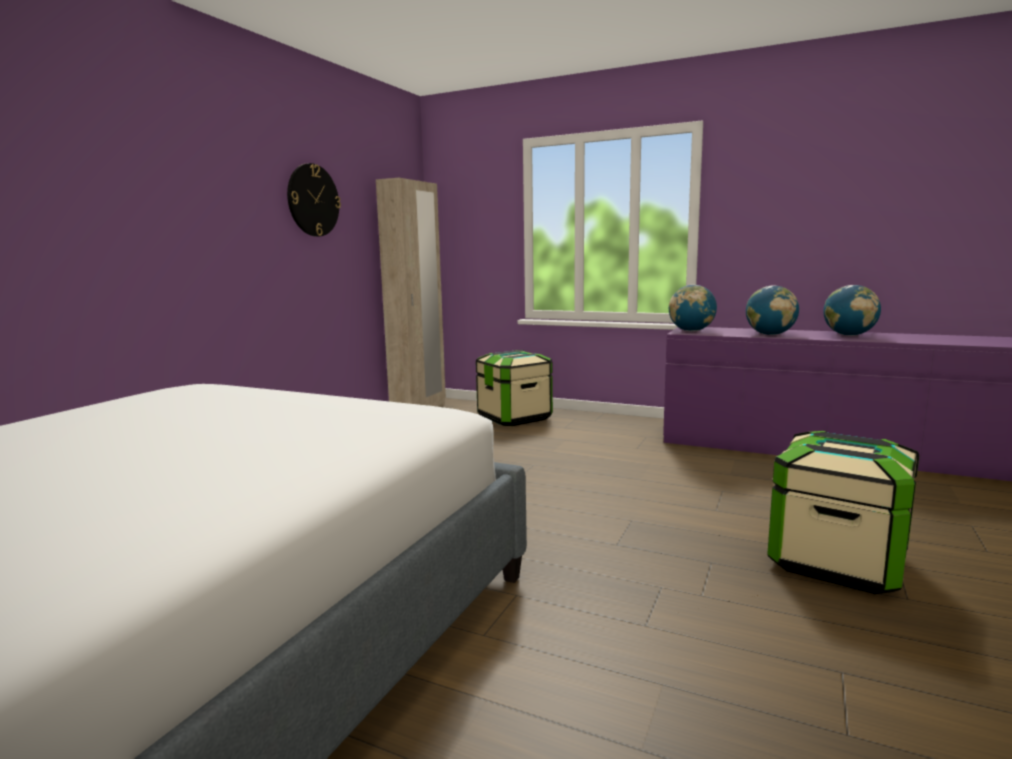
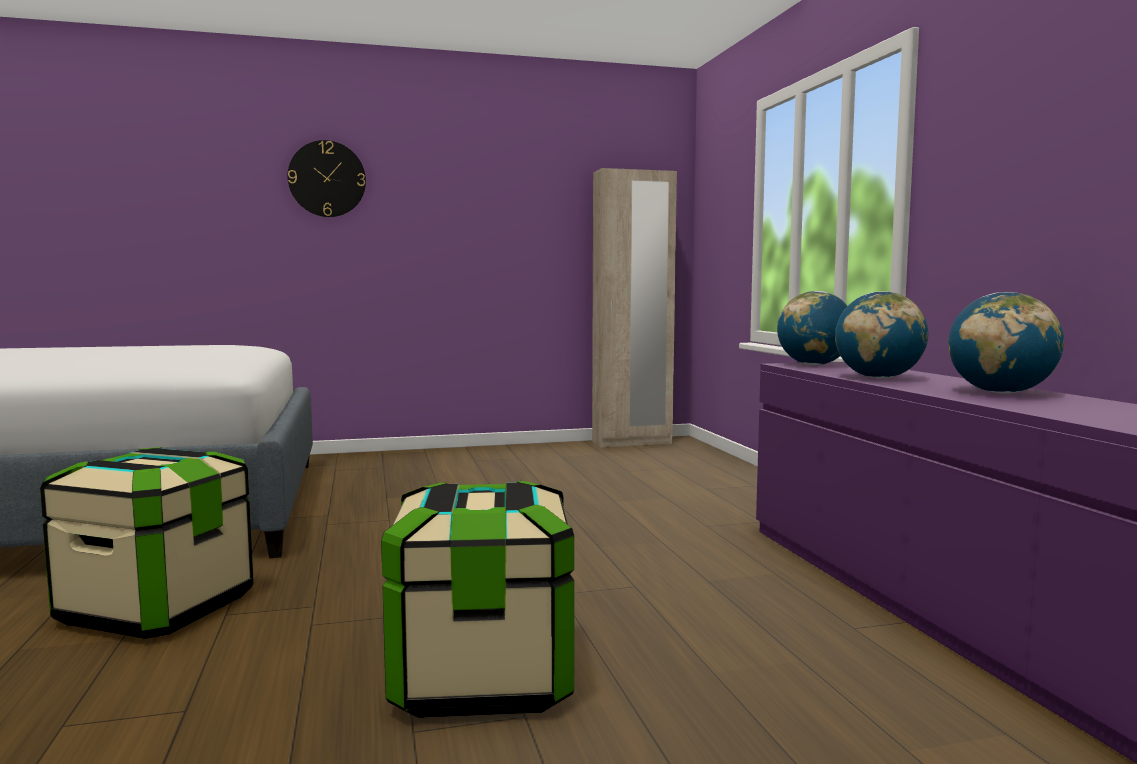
camera: 50 degrees right, 5 degrees down
wall clock [287,163,341,237] -> wall clock moved to [288,140,366,217]
storage box [476,350,553,426] -> storage box moved to [40,447,254,639]

